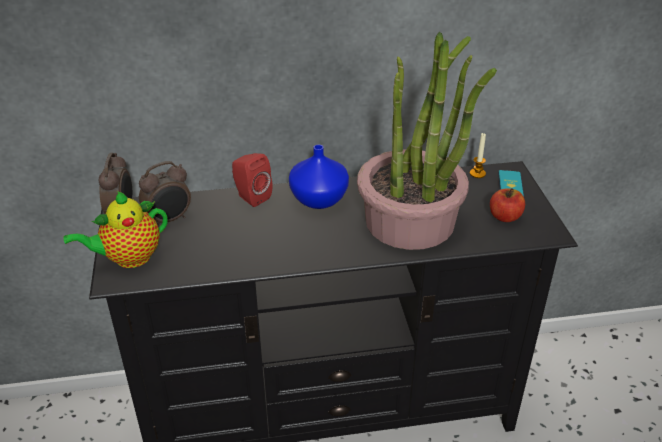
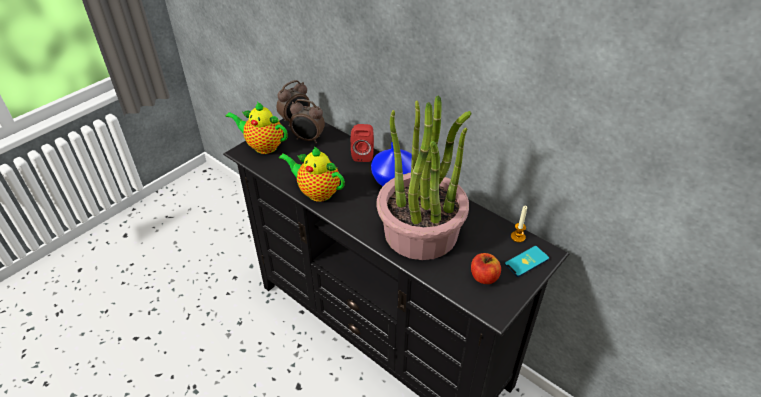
camera: 50 degrees right, 5 degrees up
none -> teapot [279,146,345,202]

